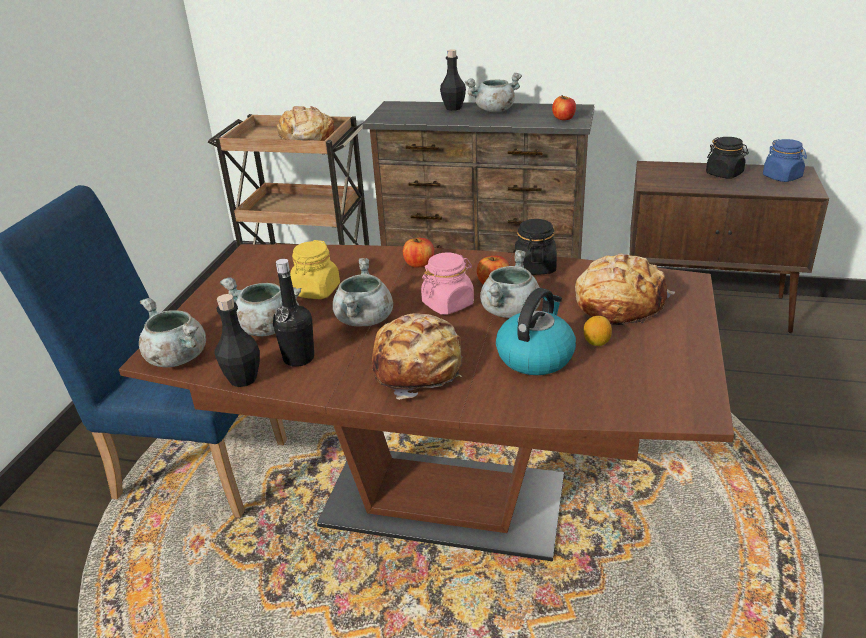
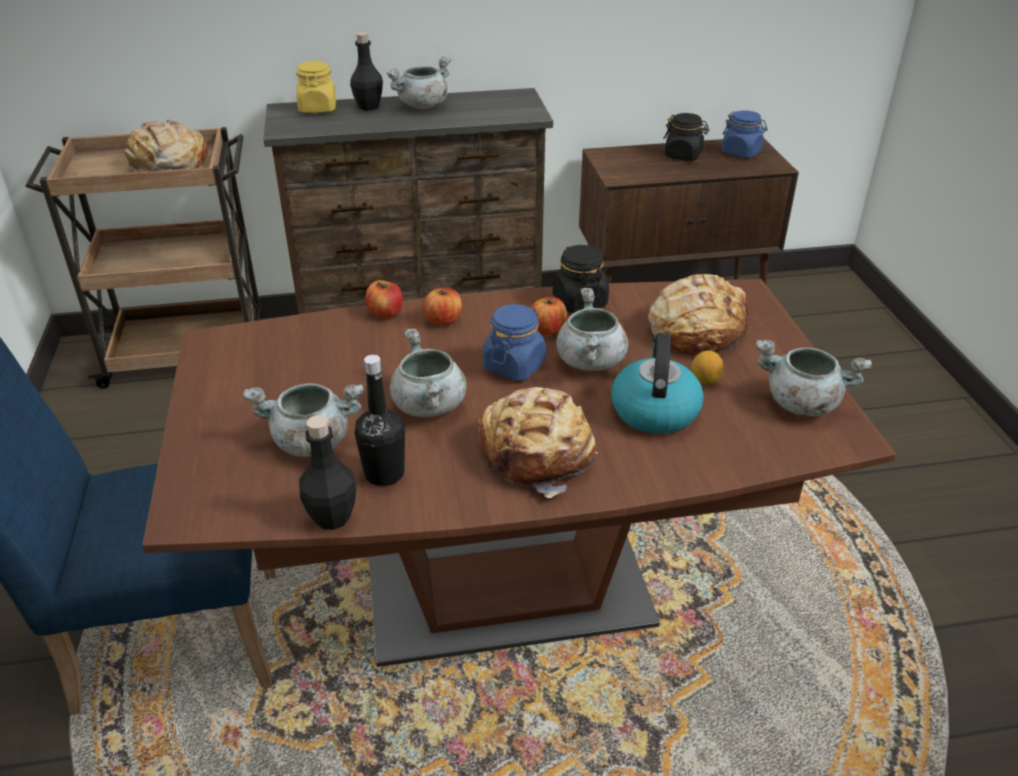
camera: 25 degrees left, 5 degrees up
grey cooking pot [139,298,206,367] -> grey cooking pot moved to [756,340,872,416]
yellow jar [290,240,340,299] -> yellow jar moved to [296,61,337,113]
pink jar [421,253,474,315] -> blue jar [483,304,546,381]
apple [552,95,576,120] -> apple moved to [365,280,403,318]

